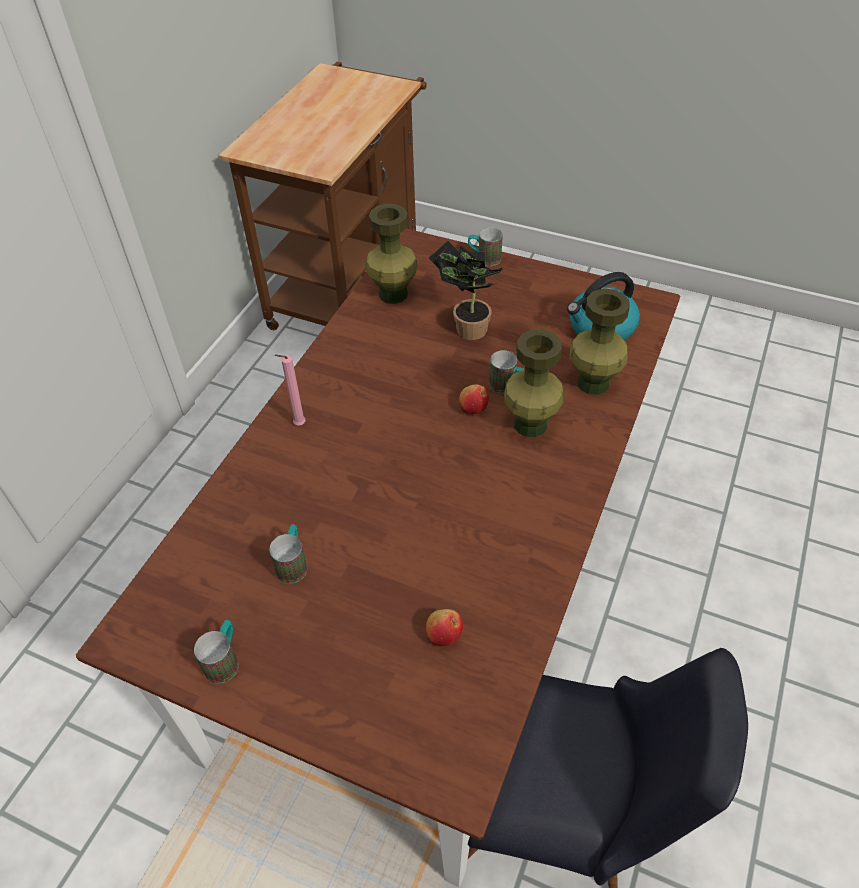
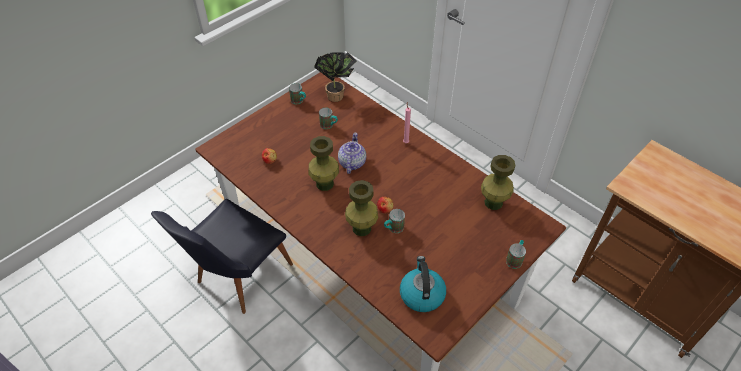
camera: 110 degrees right, 0 degrees up
potted plant [429,241,504,340] -> potted plant moved to [314,52,357,102]
green vase [570,289,630,395] -> green vase moved to [308,136,339,191]
none -> teapot [338,133,366,174]

